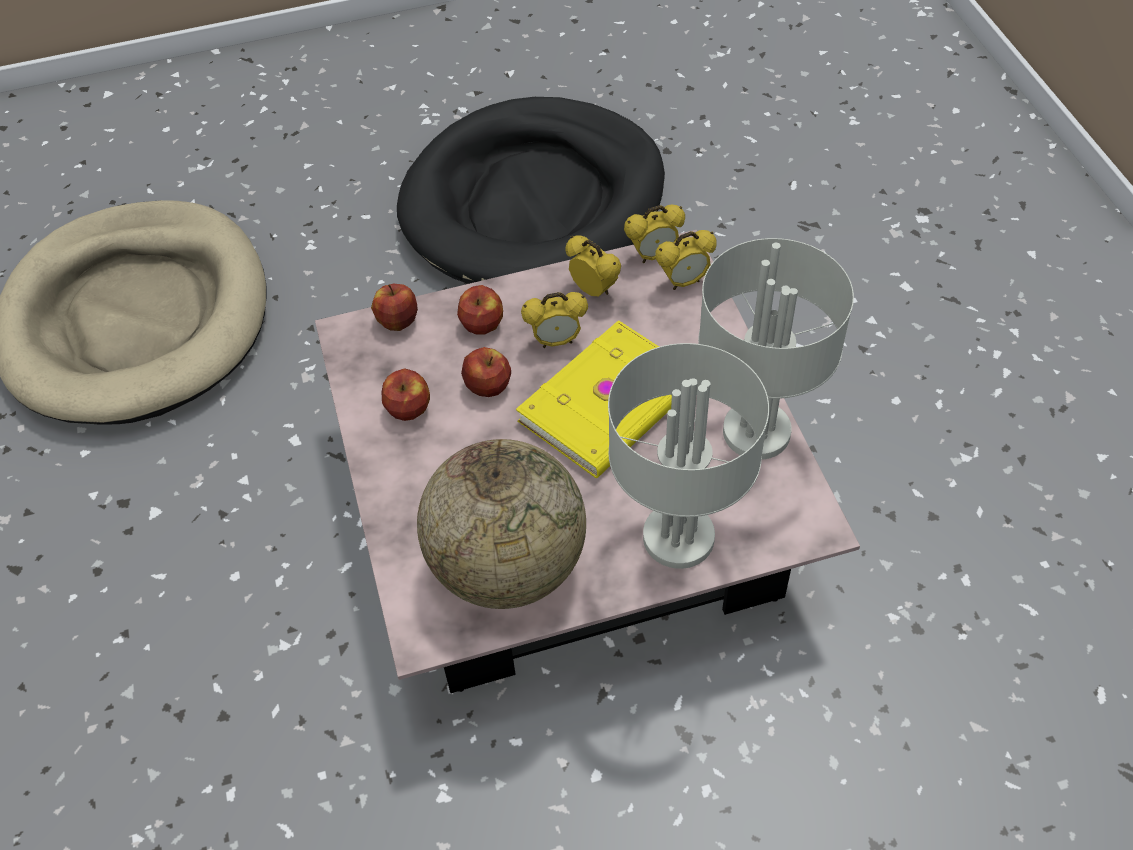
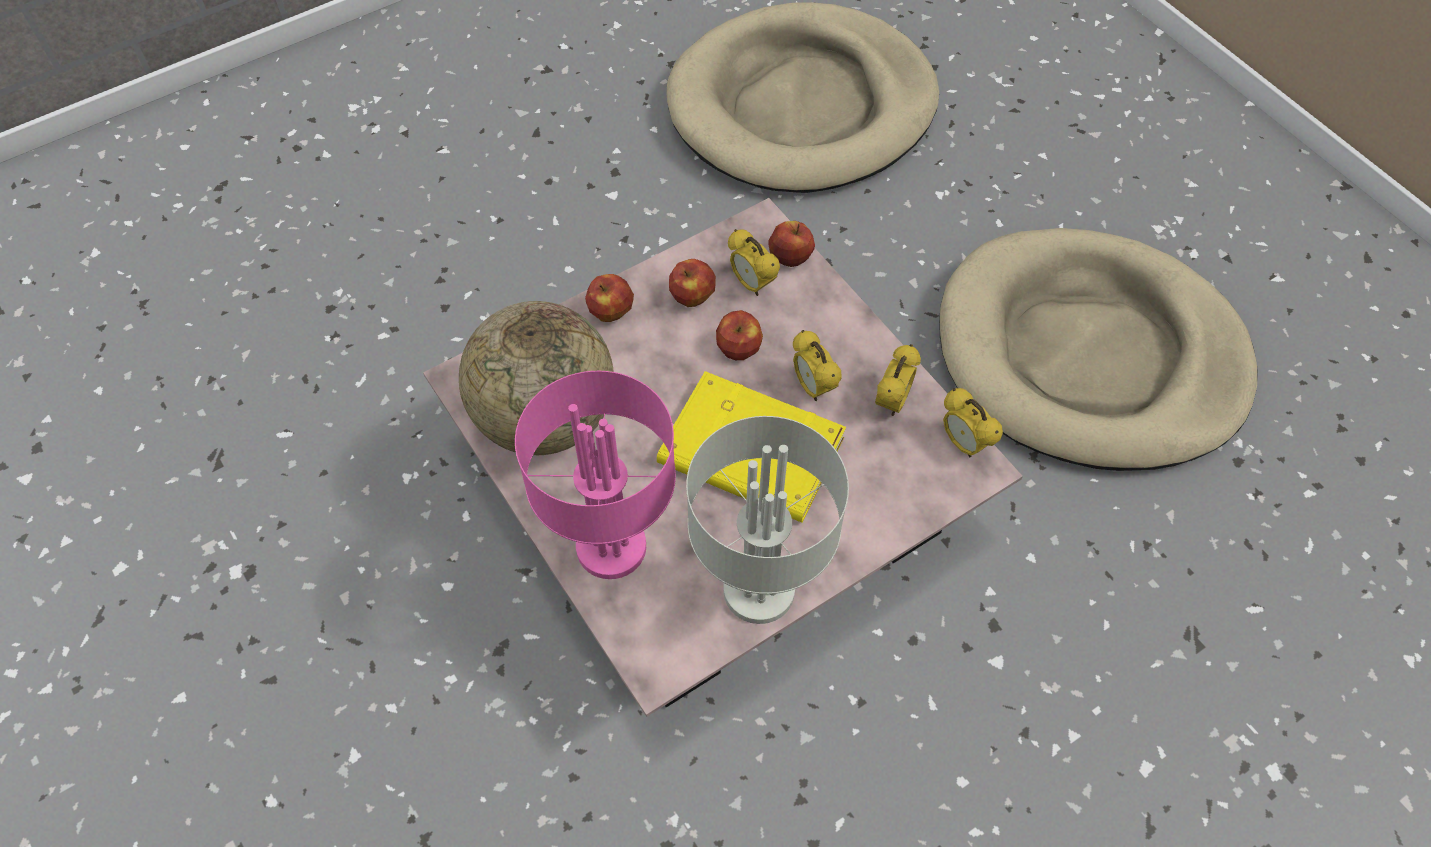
camera: 70 degrees right, 5 degrees up
black dog bed [397,97,665,284] -> beige dog bed [939,228,1258,471]
apple [457,285,503,335] -> apple moved to [585,274,634,322]
grey table lamp [608,343,769,569] -> pink table lamp [515,371,676,579]
alarm clock [655,230,717,290] -> alarm clock moved to [728,229,780,296]

